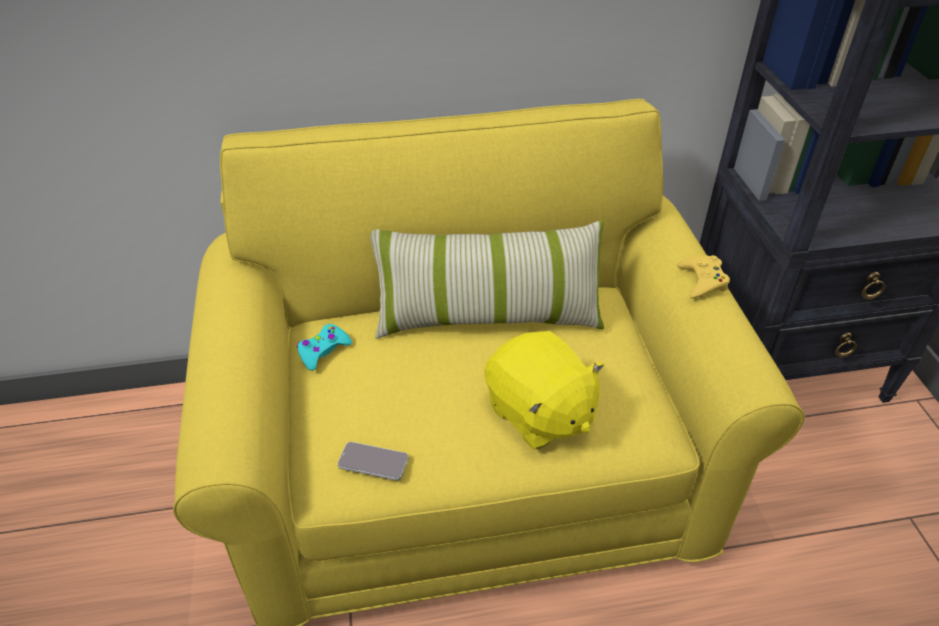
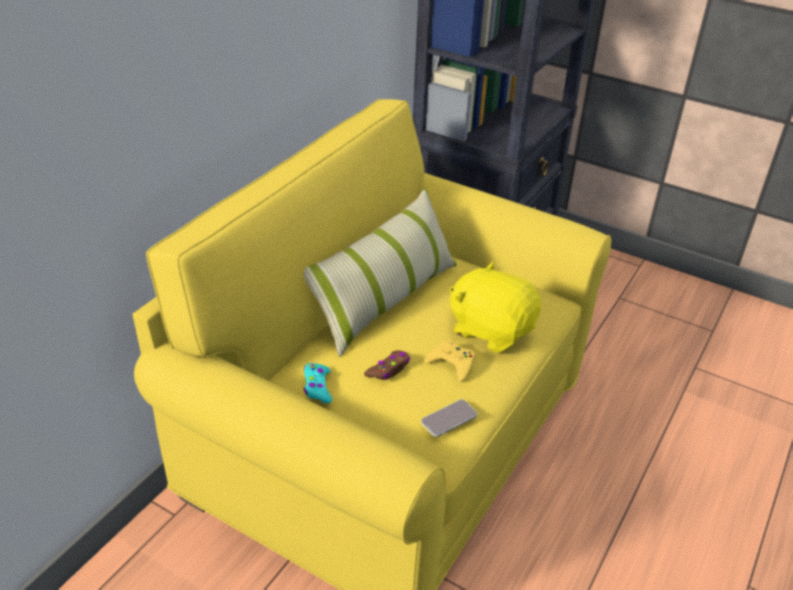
camera: 50 degrees left, 5 degrees down
yellow plush toy [484,331,604,450] -> yellow plush toy turned 150 degrees counterclockwise [450,261,541,353]
yellow game controller [677,255,730,298] -> yellow game controller moved to [424,340,475,382]
none -> brown game controller [364,350,410,380]

